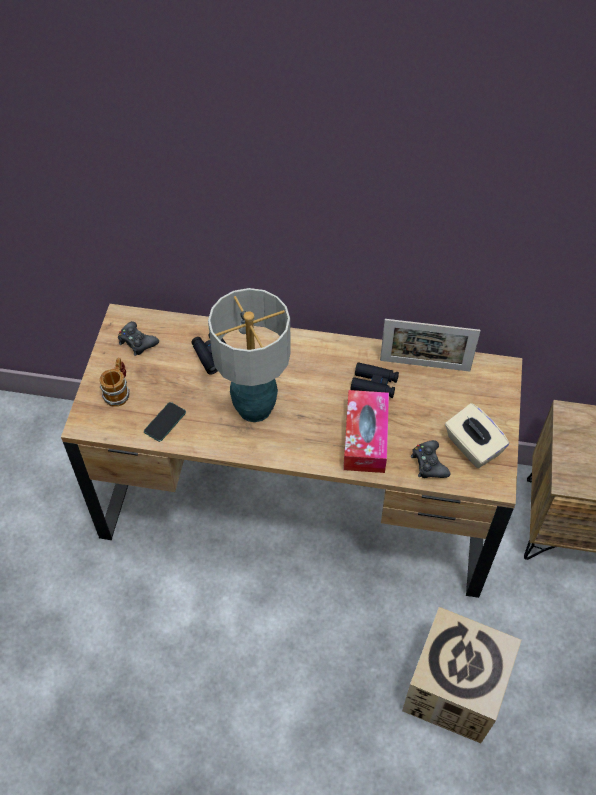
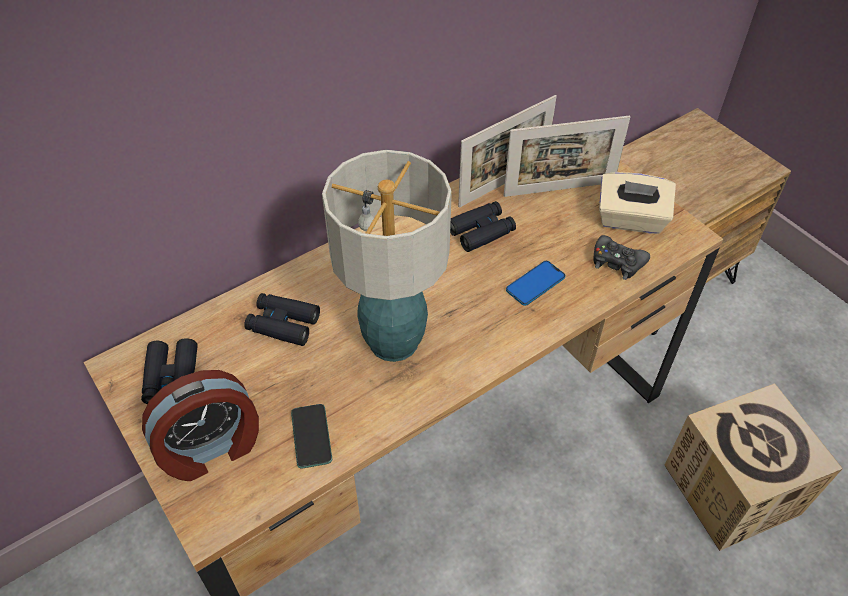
camera: 45 degrees left, 5 degrees down
mug [100,358,130,407] -> alarm clock [142,370,259,481]
black game controller [118,321,159,356] -> black binoculars [141,338,198,404]
tissue box [343,390,389,473] -> phone [506,261,565,306]
none -> picture frame [504,115,630,197]

